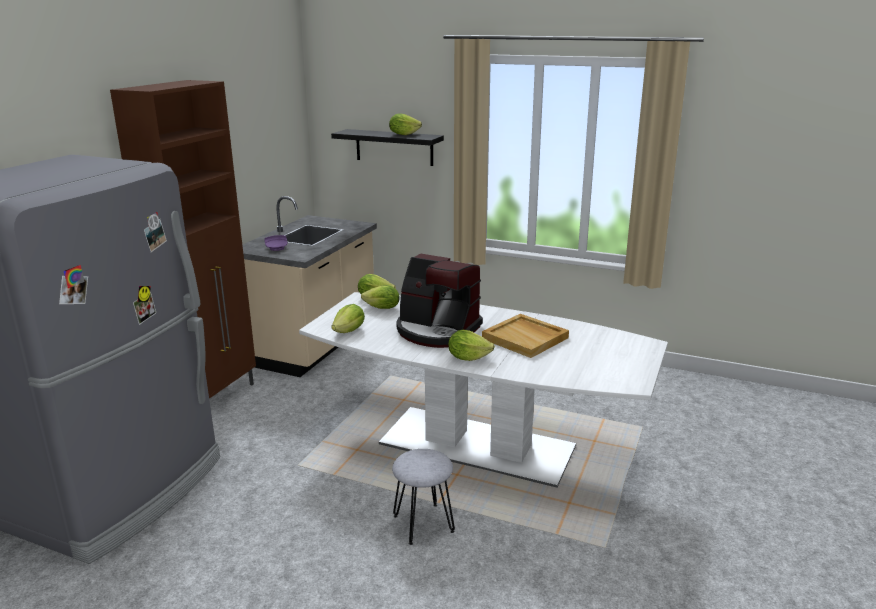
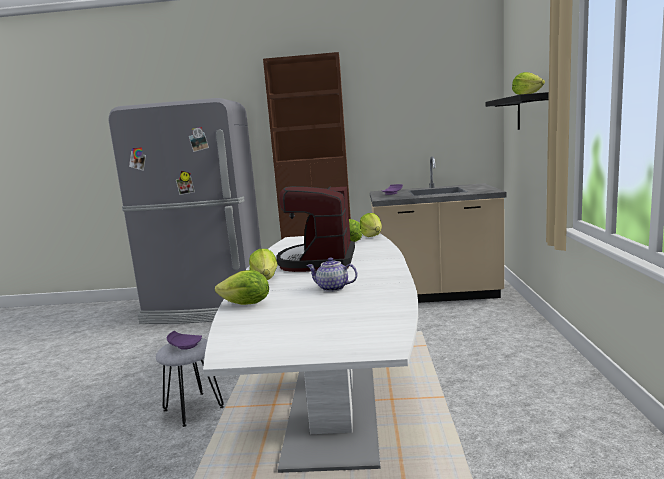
camera: 70 degrees right, 10 degrees down
lettuce [331,304,365,333] -> lettuce moved to [215,270,269,305]
beige tray [482,314,569,358] -> teapot [306,257,357,292]
none -> purple plate [167,331,202,350]

